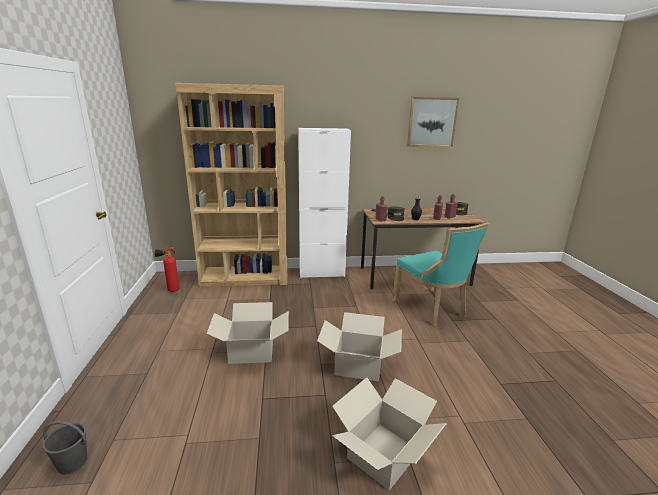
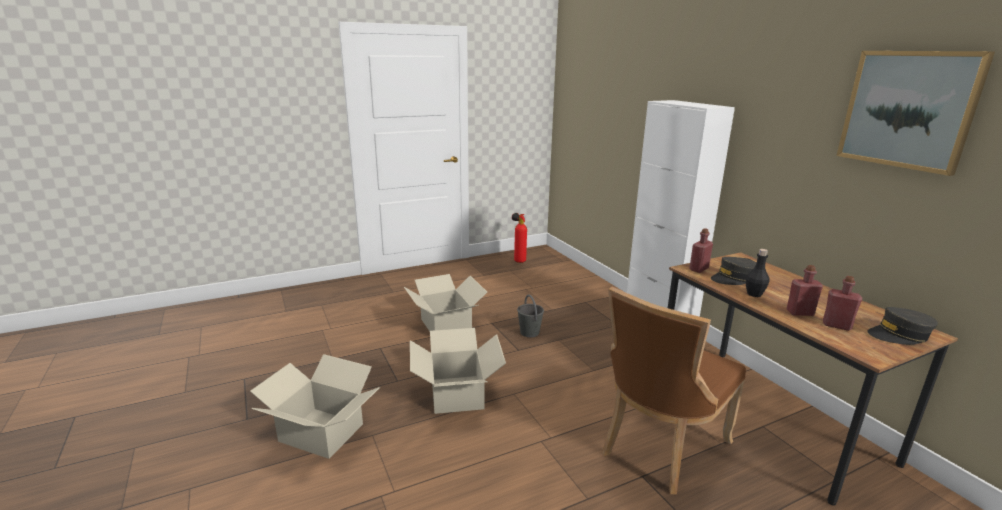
camera: 70 degrees right, 0 degrees up
grey bucket [43,421,87,474] -> grey bucket moved to [517,294,544,337]
brown bookcase [175,83,288,287] -> none
turquoise chair [393,222,489,326] -> brown chair [602,287,746,495]

